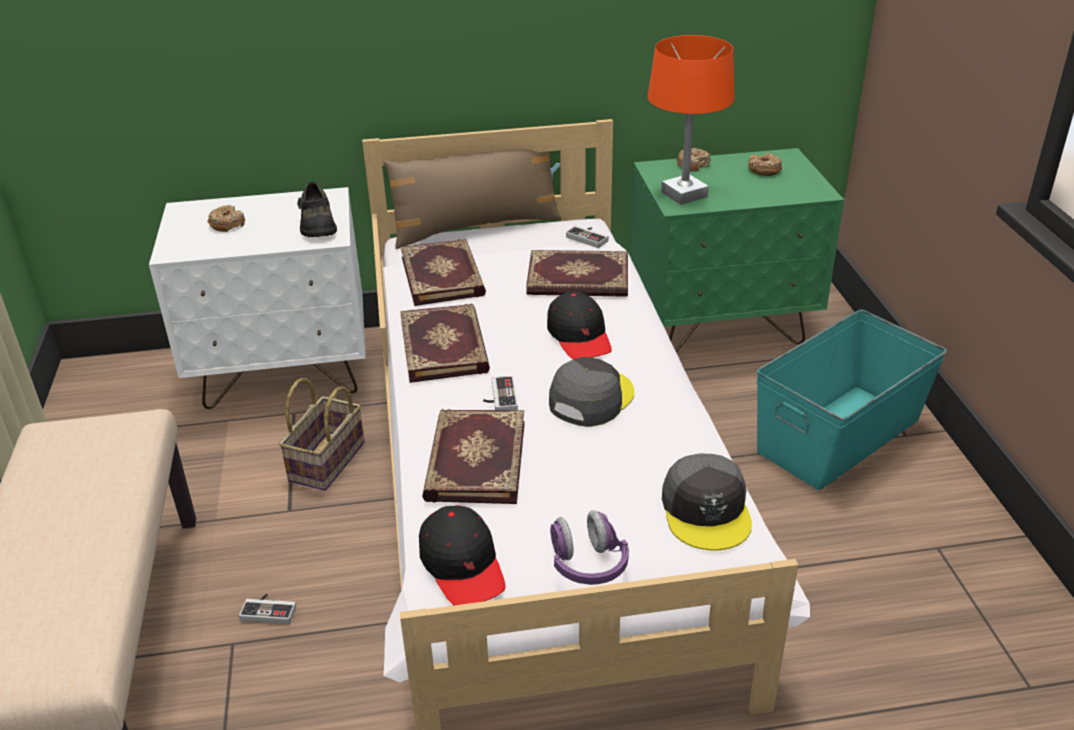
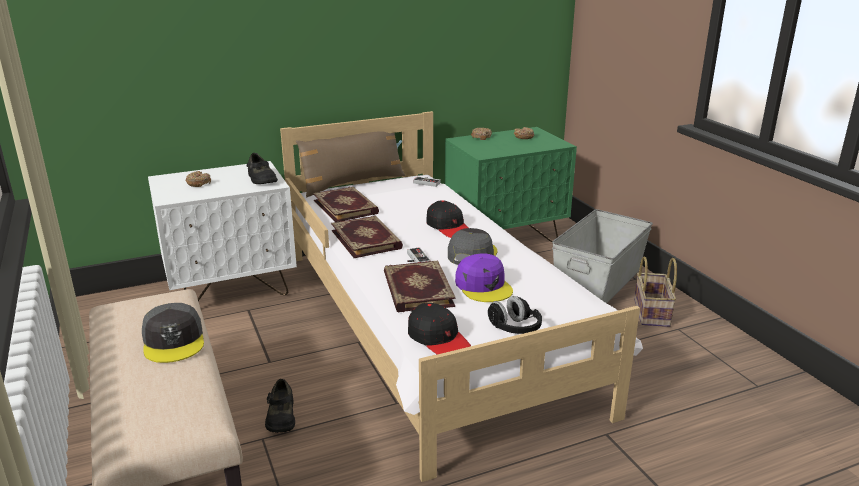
camera: 15 degrees left, 10 degrees down
game controller [239,594,296,624] -> black shoe [265,379,295,433]
basket [279,378,365,491] -> basket moved to [634,256,677,327]
book [526,250,628,297] -> none
purple headphones [550,510,629,585] -> black headphones [488,296,542,334]
orange table lamp [647,35,735,205] -> none
grey cap [662,453,752,551] -> grey cap moved to [142,303,204,363]
turquoise storage box [756,310,947,490] -> grey storage box [552,209,653,303]
none -> purple cap [455,253,513,302]

